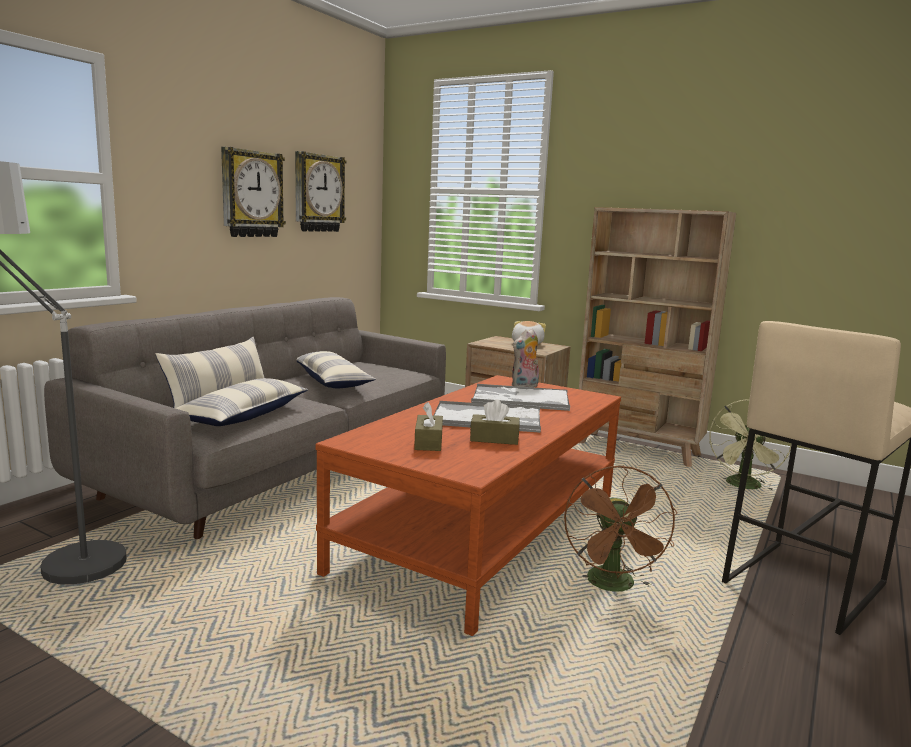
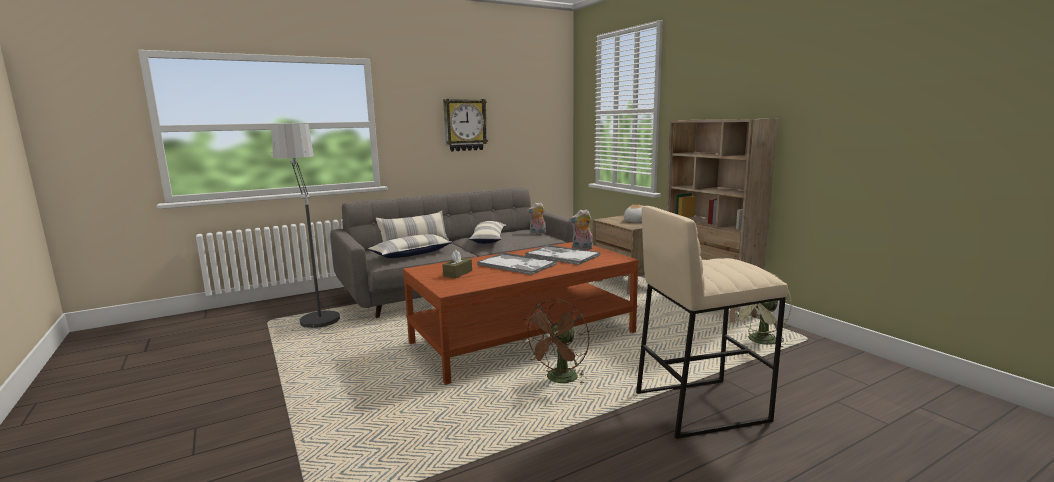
camera: 30 degrees right, 0 degrees up
wall clock [295,151,347,232] -> none
brown tissue box [470,400,520,445] -> none
none -> plush toy [527,202,546,235]

